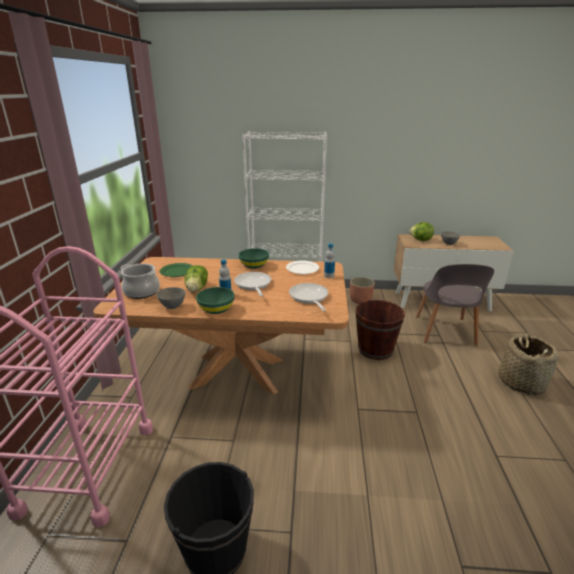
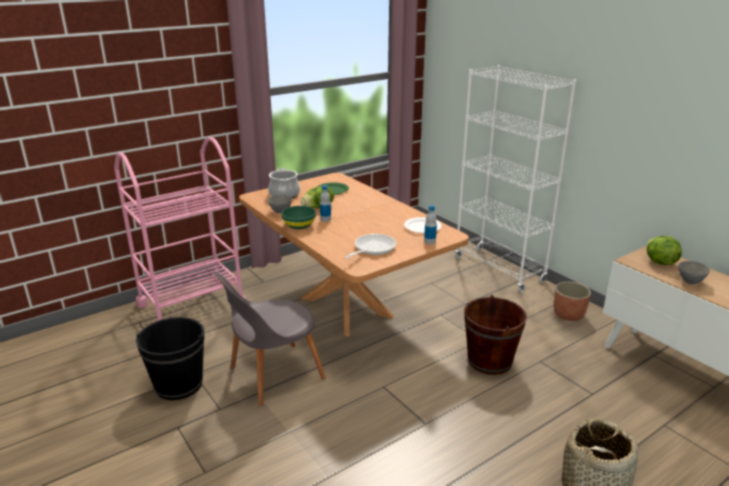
camera: 50 degrees right, 0 degrees up
frying pan [234,272,271,296] -> none
green bowl [239,248,269,269] -> none
grey chair [416,264,494,346] -> grey chair moved to [214,272,326,406]

